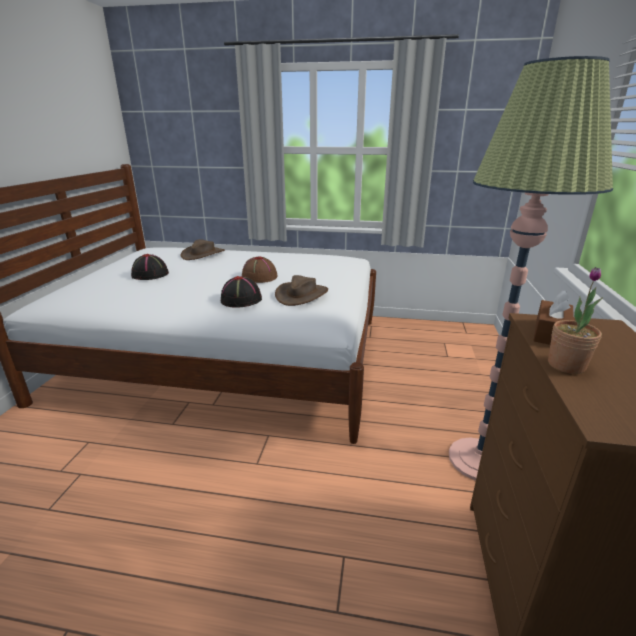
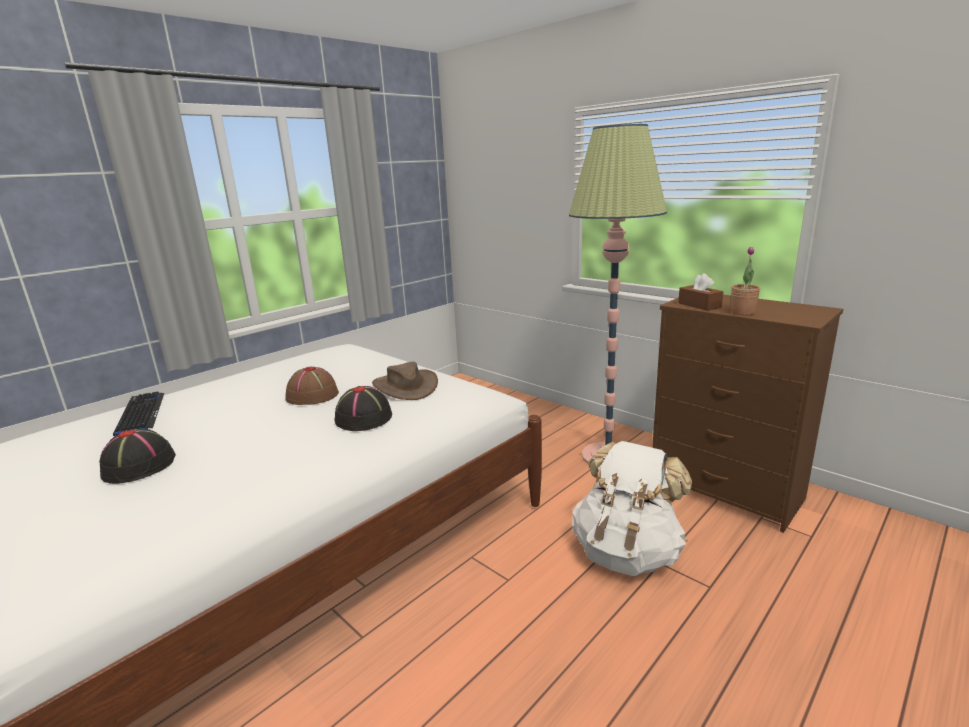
camera: 55 degrees left, 5 degrees down
brown hat [181,239,225,260] -> keyboard [113,391,164,436]
none -> white backpack [572,441,692,576]

